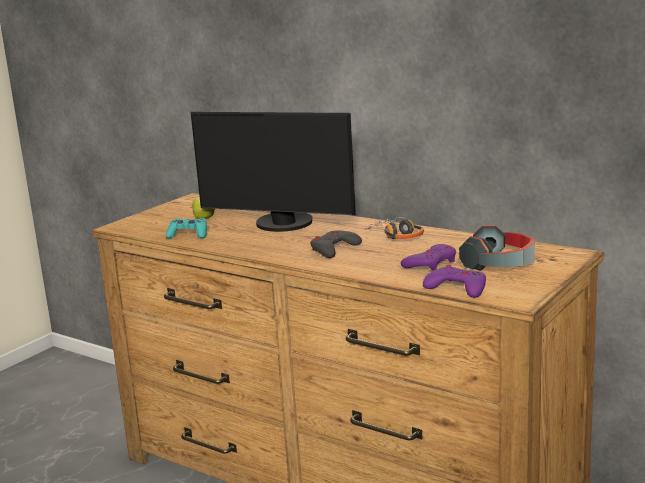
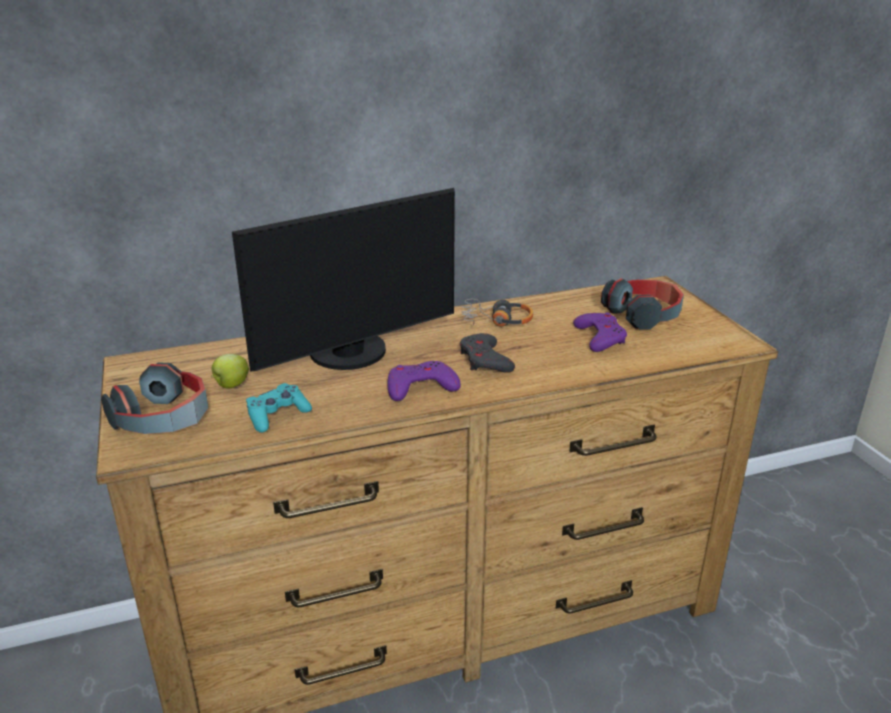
camera: 55 degrees left, 10 degrees up
purple game controller [423,265,486,298] -> purple game controller moved to [387,361,461,401]
none -> headphones [101,362,208,434]

